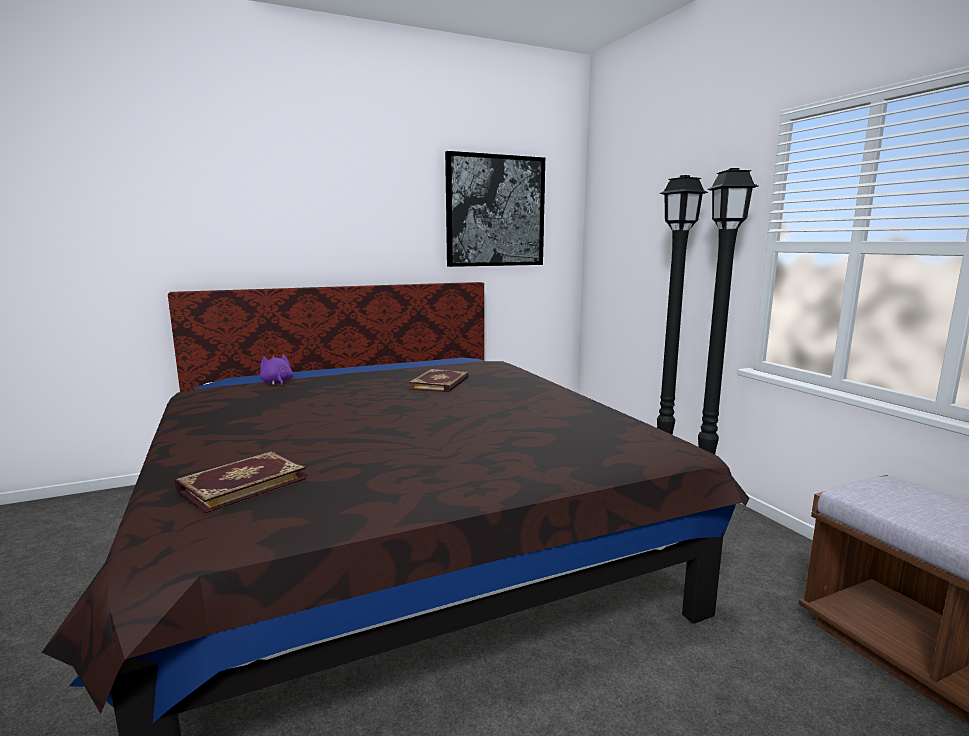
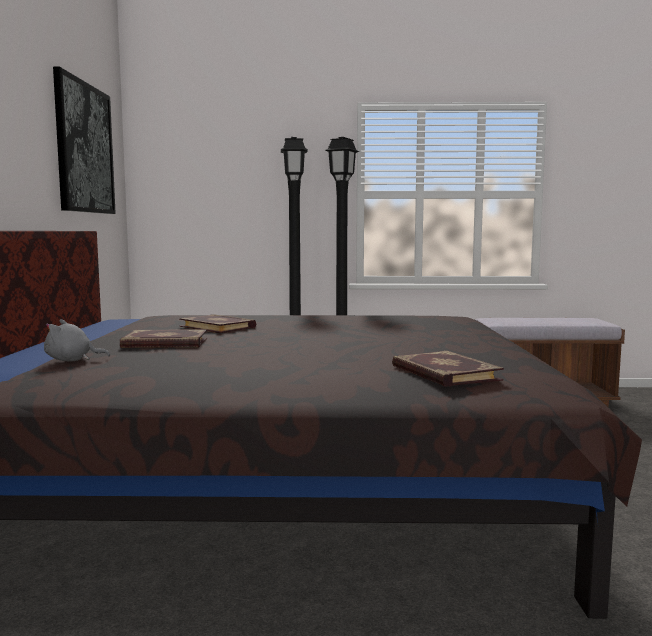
camera: 65 degrees left, 5 degrees down
purple plush toy [260,354,293,386] -> grey plush toy [44,319,110,361]
none -> book [120,329,207,348]

